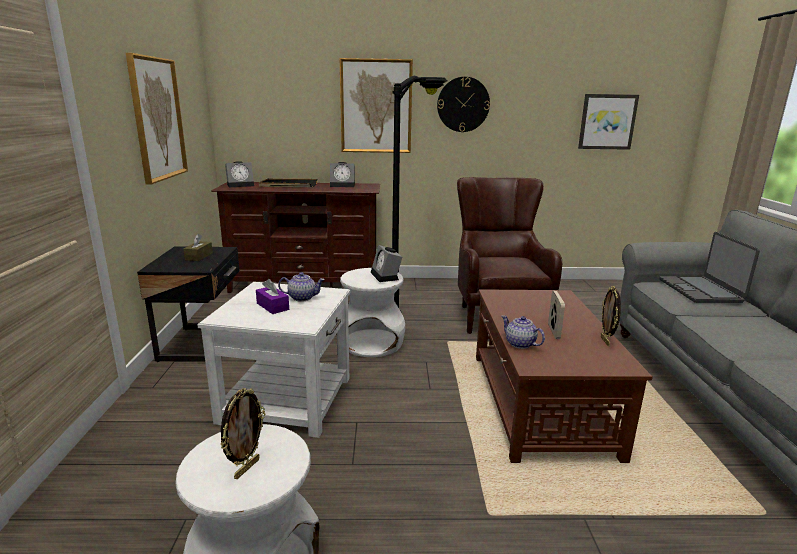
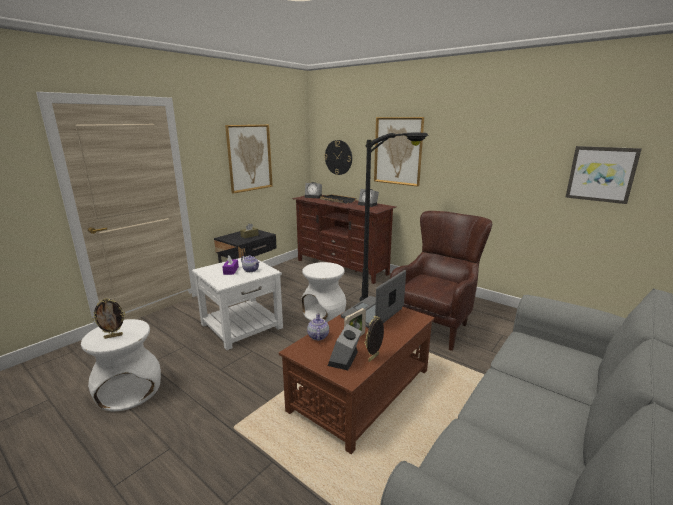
camera: 40 degrees right, 0 degrees up
alarm clock [370,245,402,282] -> alarm clock moved to [328,324,362,370]
wall clock [437,77,490,132] -> wall clock moved to [324,140,352,175]
laptop [659,232,760,303] -> laptop moved to [341,270,406,328]

